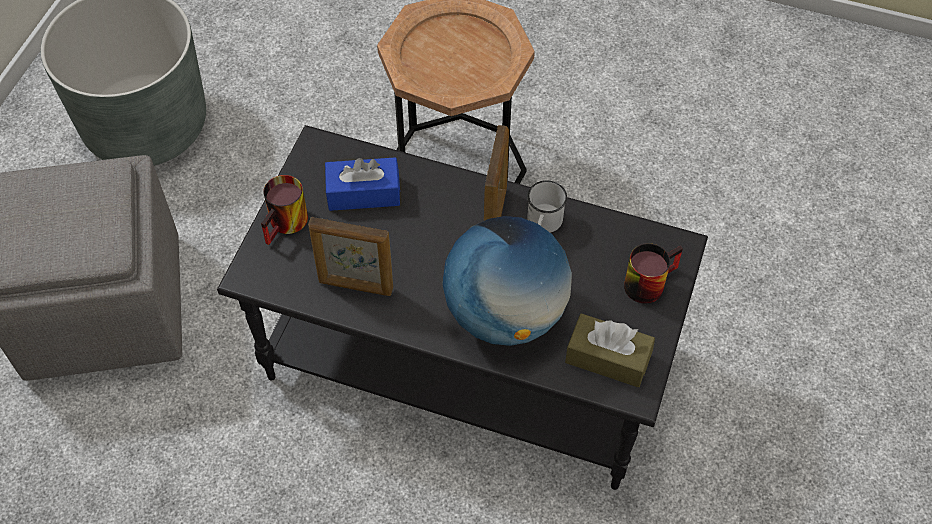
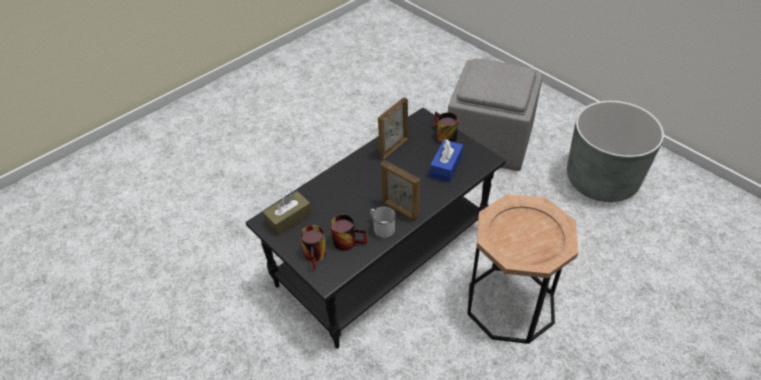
camera: 120 degrees right, 10 degrees down
globe [442,216,572,346] -> none
none -> mug [331,214,367,251]

